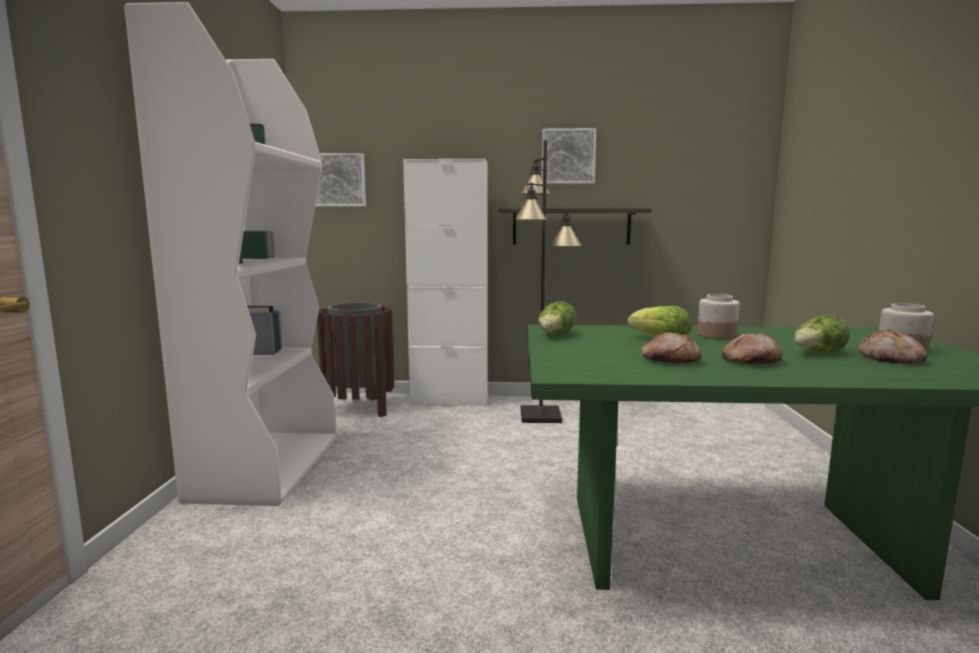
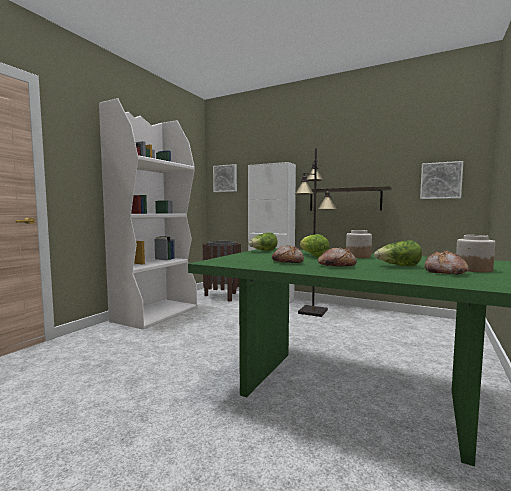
camera: 25 degrees right, 5 degrees down
picture [542,128,596,184] -> picture moved to [420,161,463,199]

